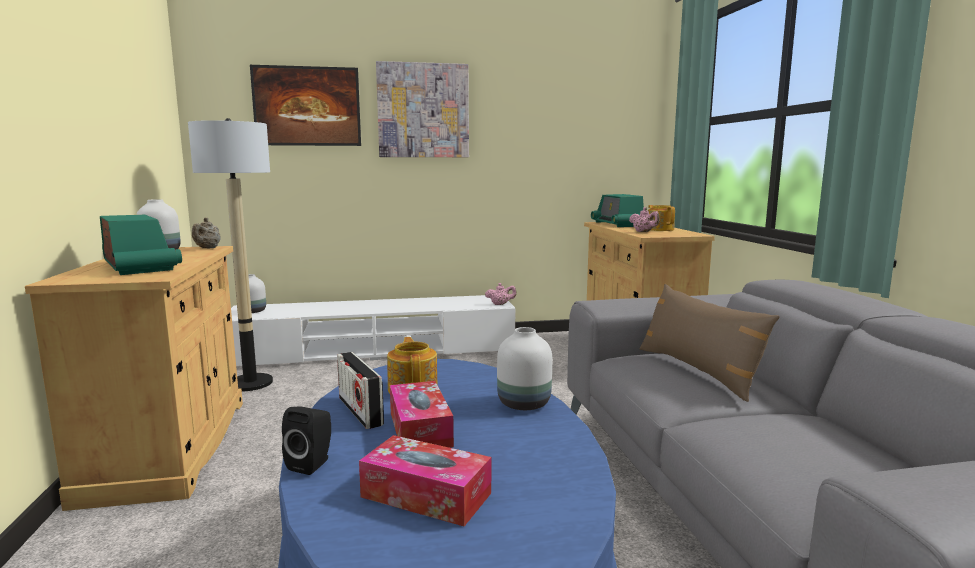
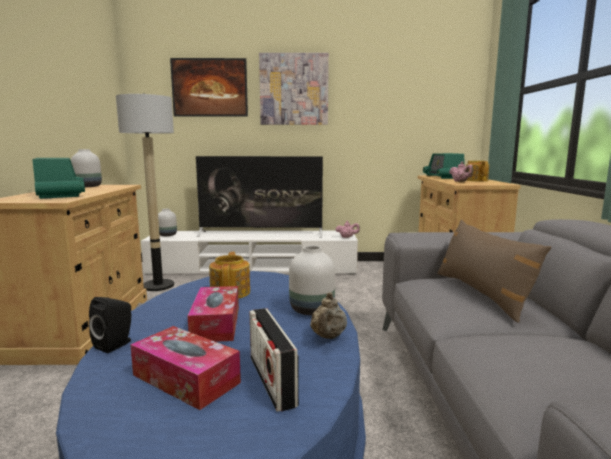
camera: 10 degrees right, 0 degrees up
beige teapot [192,218,221,249] -> beige teapot moved to [310,292,347,339]
radio [337,352,384,429] -> radio moved to [250,308,299,412]
none -> television [196,156,323,237]

